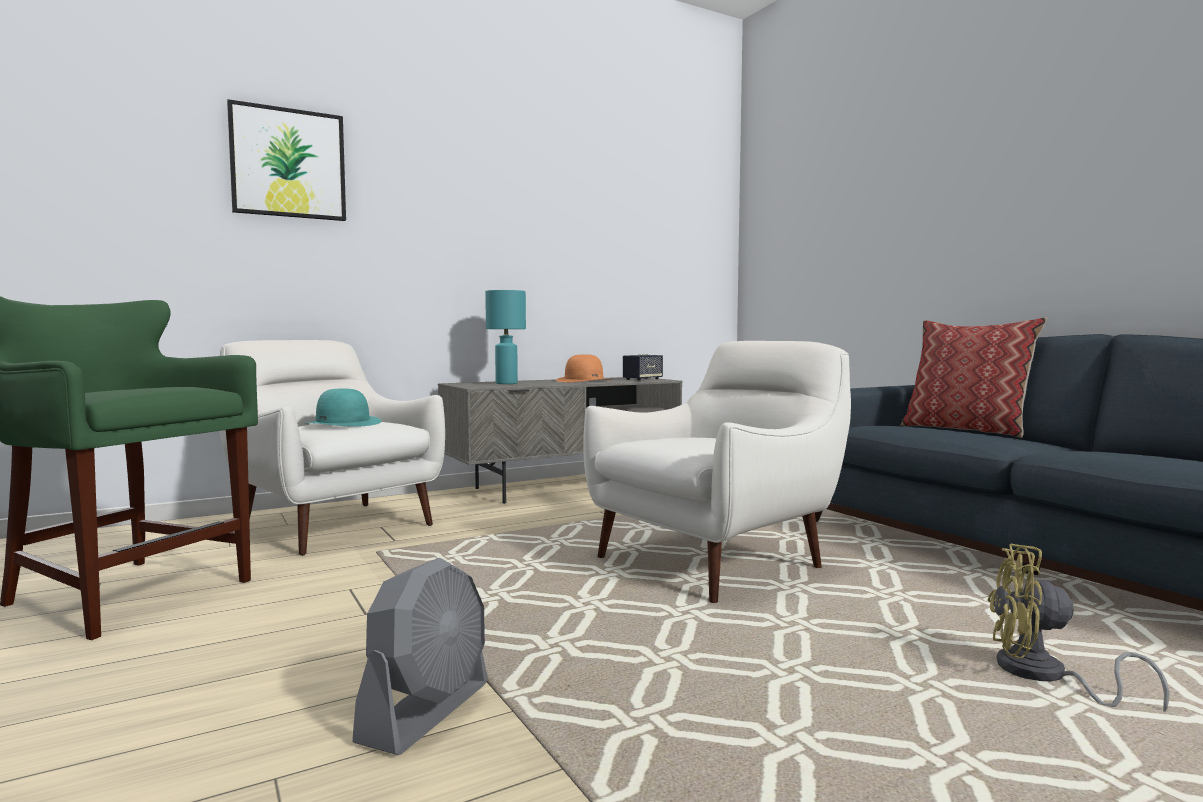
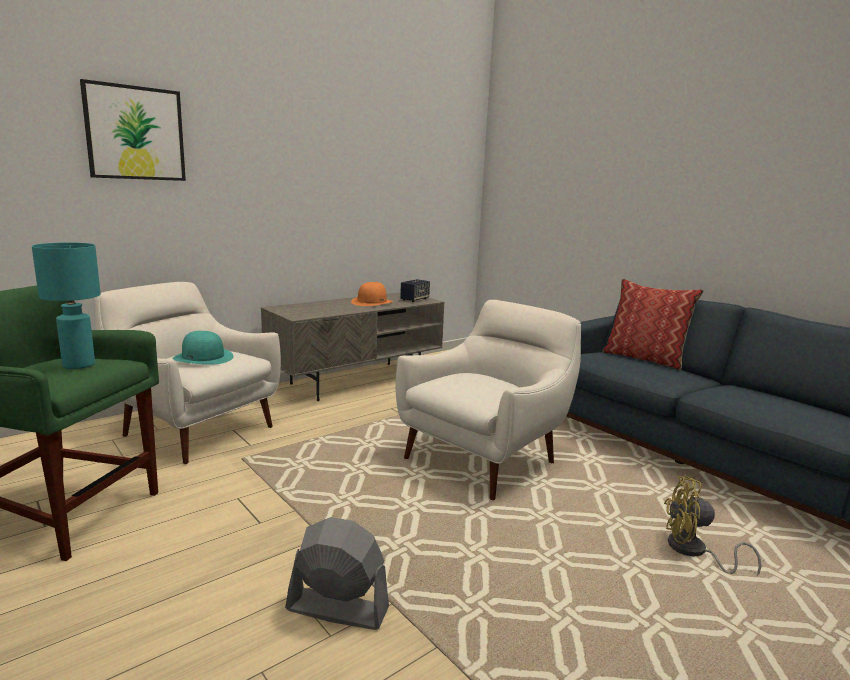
camera: 10 degrees left, 10 degrees up
grey fan [352,558,488,755] -> grey fan turned 90 degrees counterclockwise [285,517,389,630]
turquoise table lamp [485,290,526,384] -> turquoise table lamp moved to [32,243,101,369]

